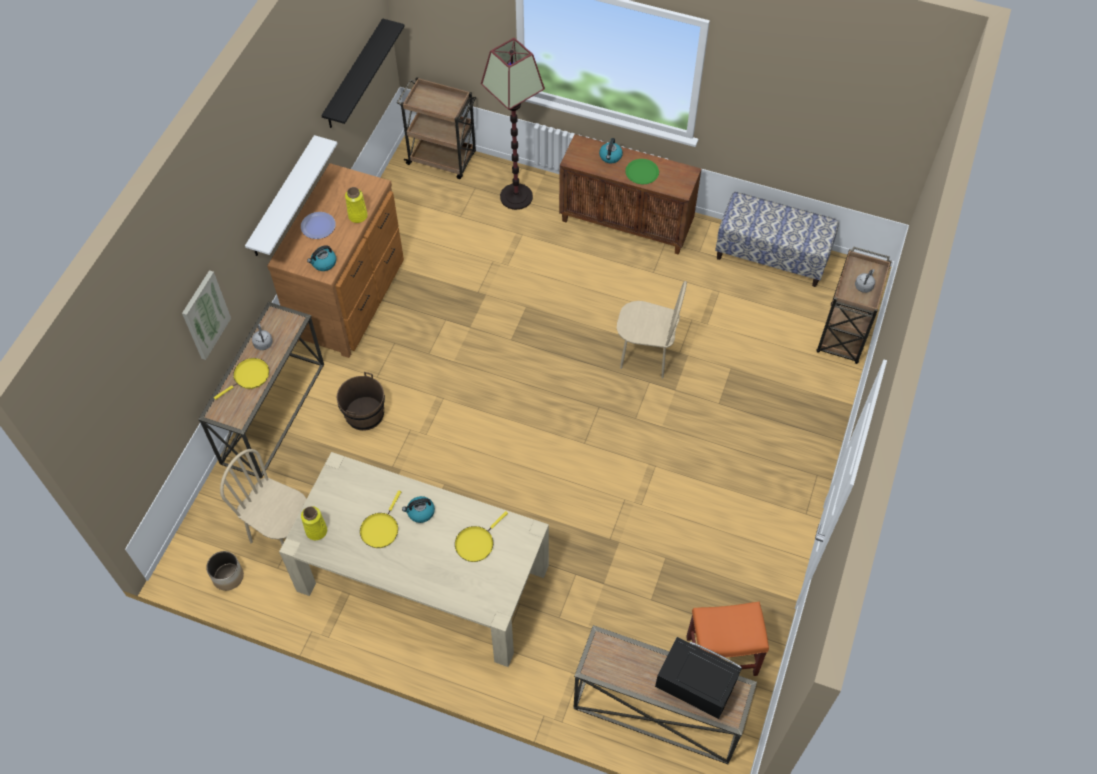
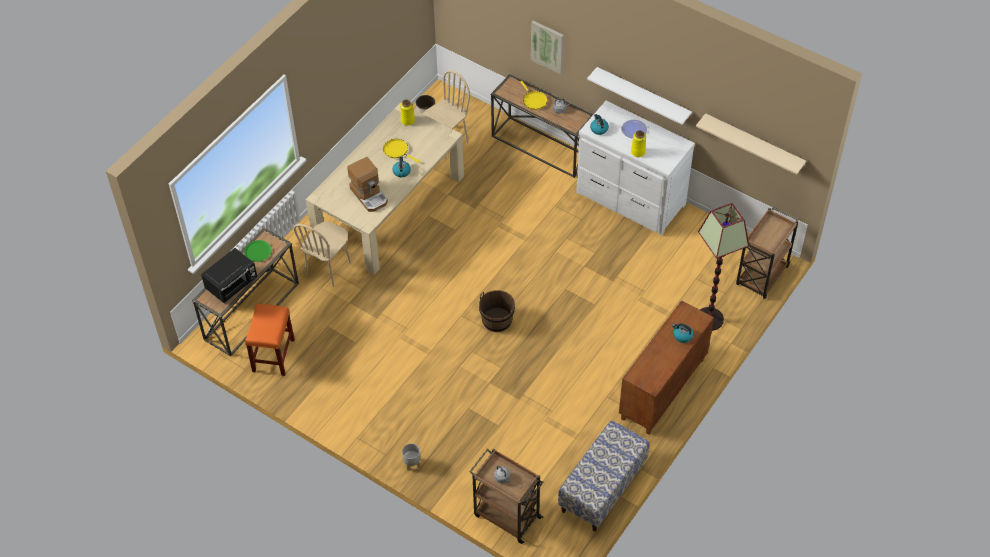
camera: 105 degrees right, 5 degrees down
brown dresser [267,163,404,358] -> white dresser [576,101,695,235]
black shelf [321,18,405,128] -> beige shelf [696,113,806,175]
brown bucket [336,372,385,431] -> brown bucket moved to [479,290,515,332]
yellow frying pan [455,511,508,562] -> coffee machine [347,157,388,212]
beige chair [617,281,687,378] -> beige chair moved to [293,222,351,287]
green plate [625,159,659,184] -> green plate moved to [244,240,272,262]
none -> grey planter [402,443,421,471]

